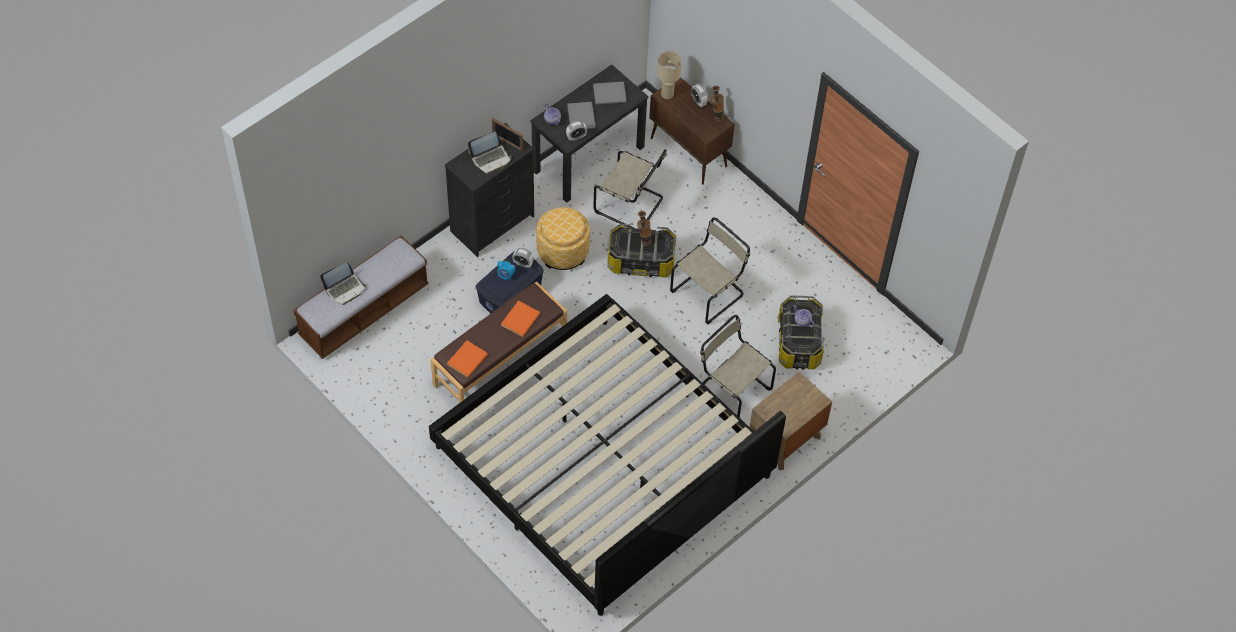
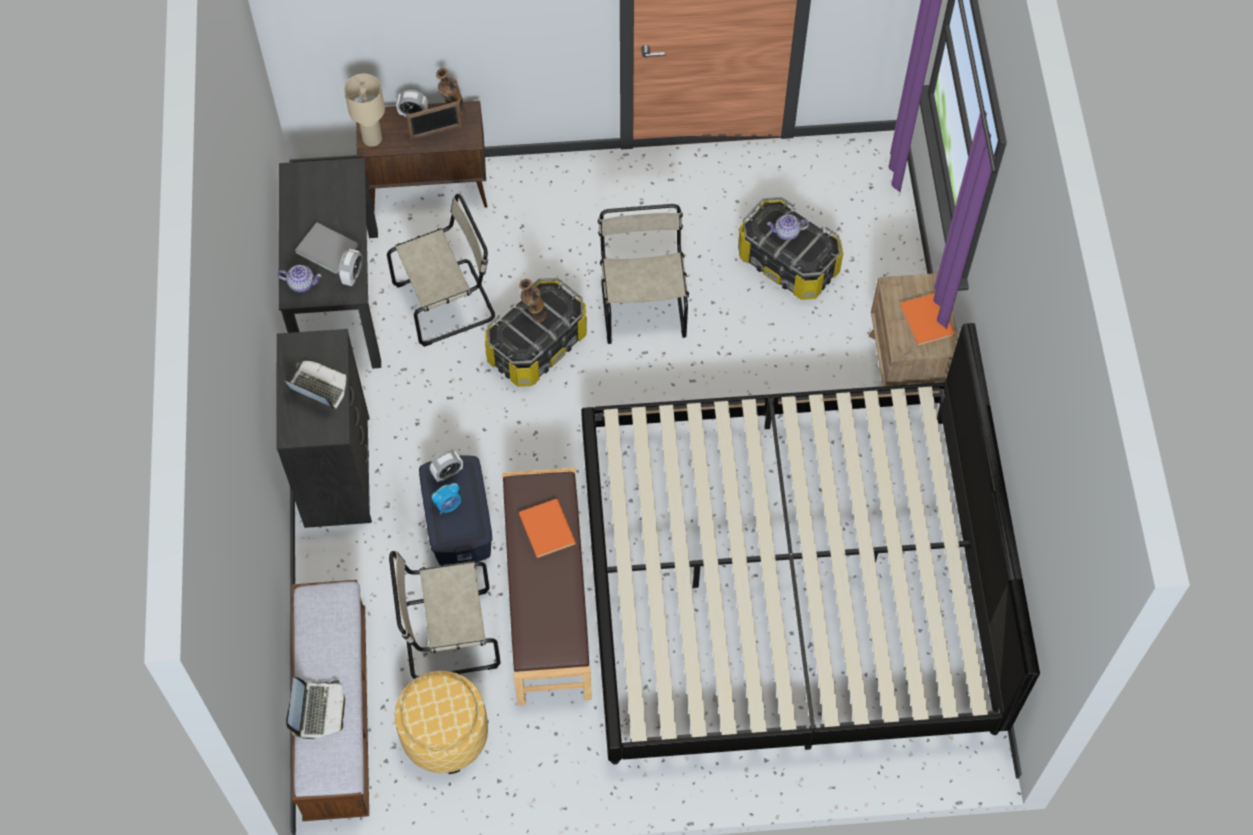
camera: 50 degrees left, 5 degrees up
orange book [447,340,488,378] -> orange book moved to [899,293,955,346]
laptop [468,132,512,174] -> laptop turned 75 degrees counterclockwise [284,361,347,410]
picture frame [492,118,523,151] -> picture frame moved to [406,101,462,140]
ottoman [536,207,590,270] -> ottoman moved to [395,671,488,774]
grey book [593,82,627,105] -> none
beige chair [700,315,776,418] -> beige chair moved to [389,551,501,679]

